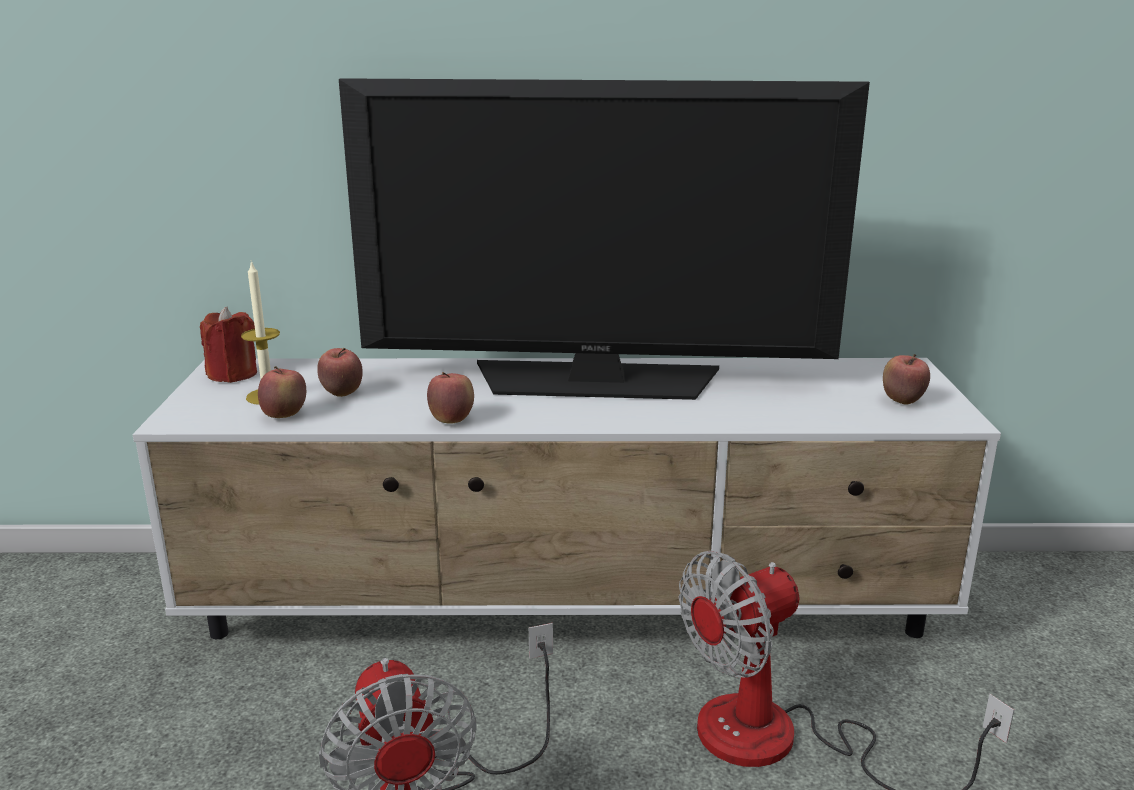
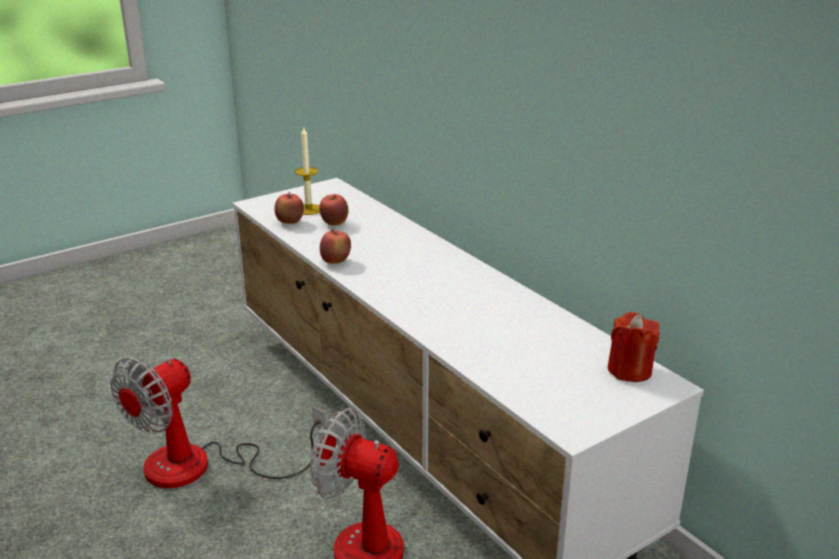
camera: 55 degrees right, 5 degrees up
red candle [200,307,257,383] -> red candle moved to [608,312,660,382]
television [339,78,870,400] -> none
apple [883,354,930,405] -> none

